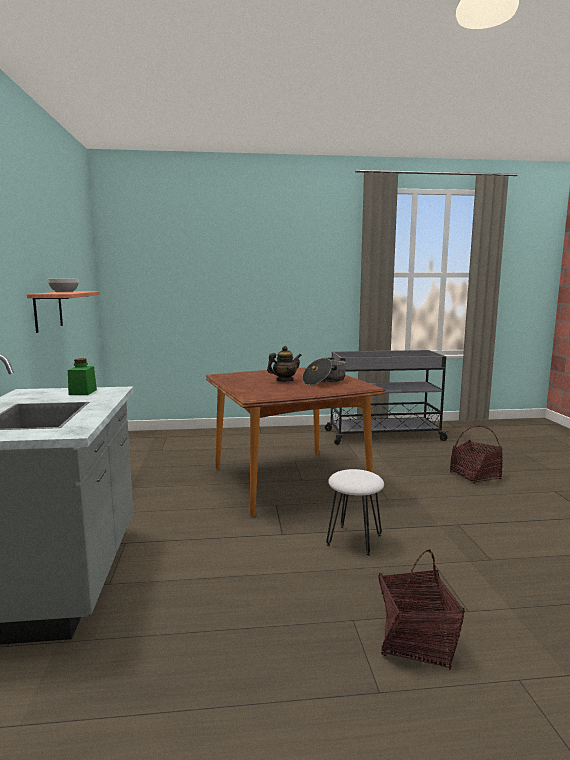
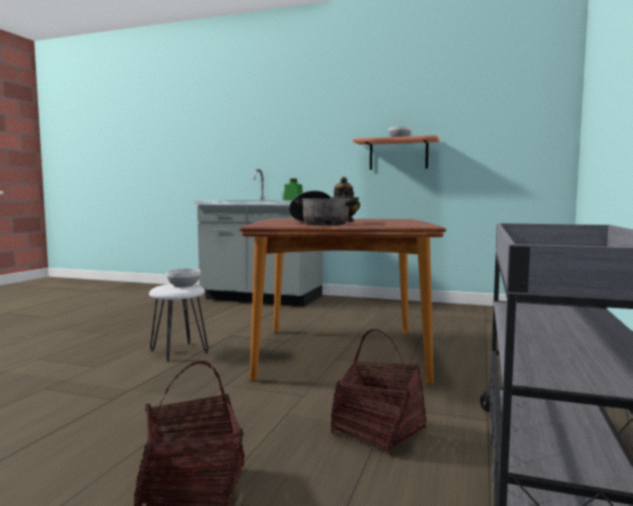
camera: 115 degrees right, 5 degrees down
basket [378,550,465,670] -> basket moved to [331,329,427,455]
none -> bowl [166,268,200,287]

